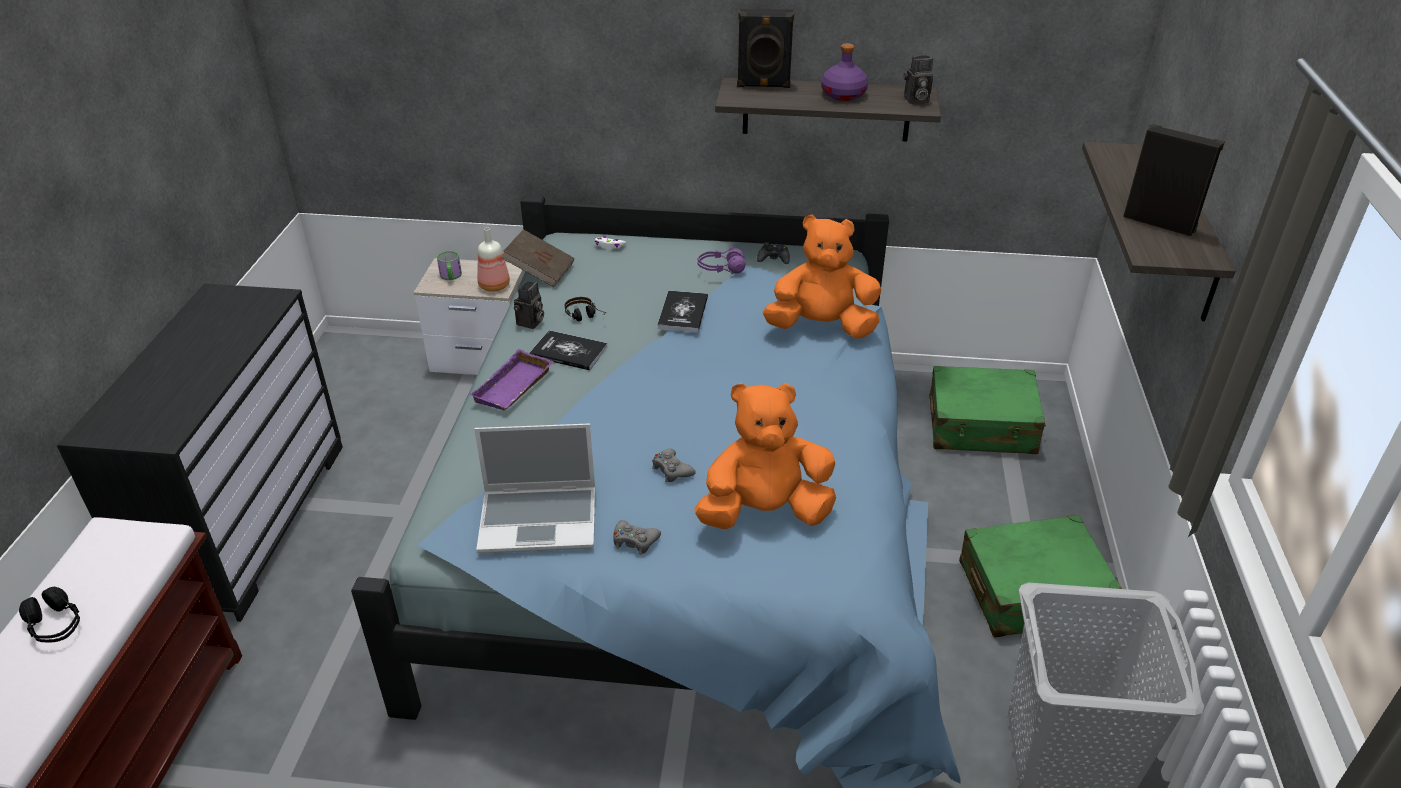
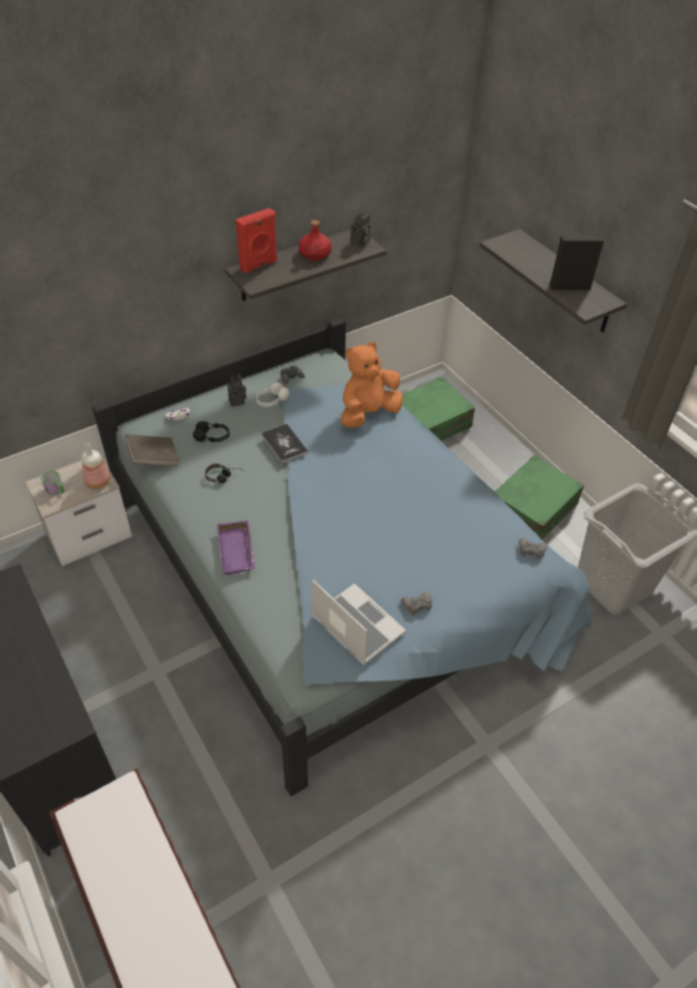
camera: 40 degrees left, 10 degrees up
black headphones [19,587,80,643] -> black headphones moved to [193,421,230,443]
laptop [474,424,595,553] -> laptop turned 90 degrees counterclockwise [312,580,406,665]
camera [514,281,544,329] -> camera moved to [227,374,247,407]
book [530,330,608,371] -> none
grey game controller [652,448,696,482] -> grey game controller moved to [519,538,547,560]
orange plush toy [695,383,836,529] -> none
purple headphones [698,248,746,274] -> white headphones [257,382,290,406]
black speaker [737,9,794,88] -> red speaker [235,208,278,273]
purple bottle [821,43,868,101] -> red bottle [299,220,332,261]

